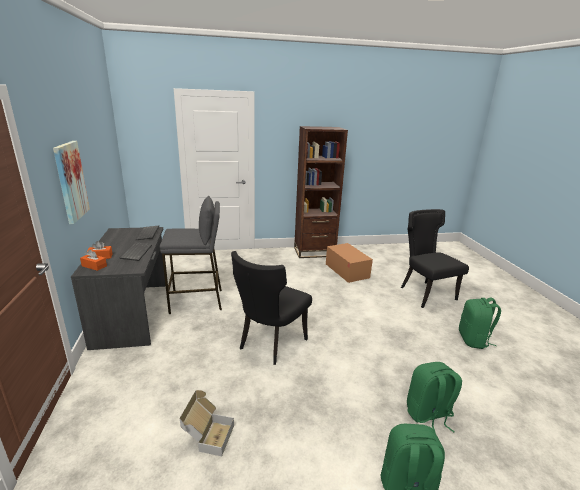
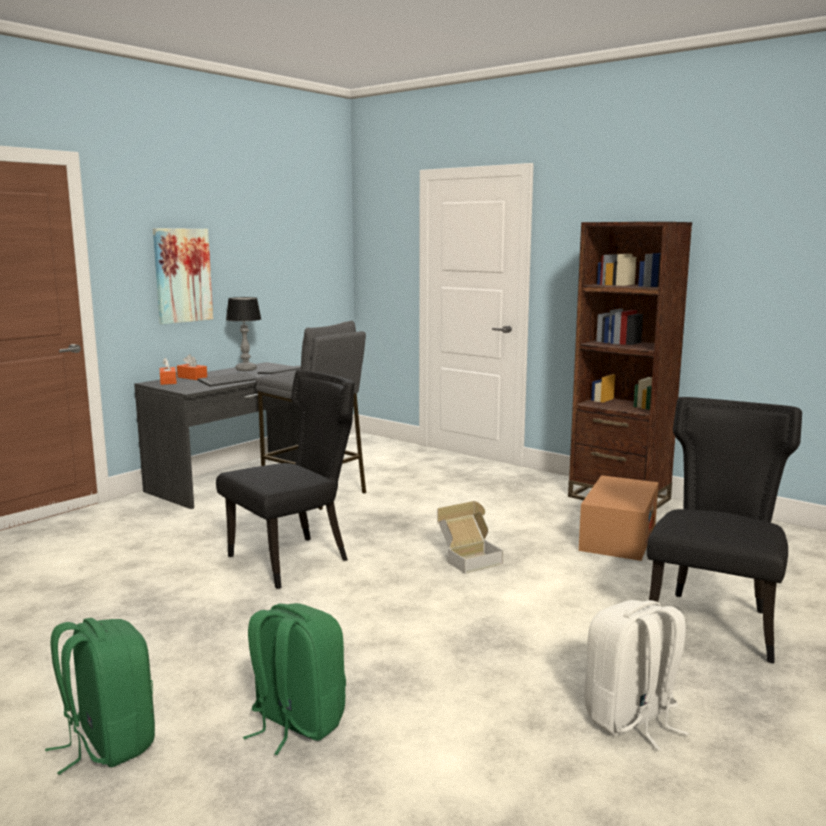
camera: 50 degrees right, 10 degrees down
cardboard box [180,390,234,456] -> cardboard box moved to [437,501,503,574]
black chair [231,251,312,365] -> black chair turned 150 degrees clockwise [216,370,355,589]
green backpack [459,298,501,349] -> white backpack [584,600,689,750]
none -> table lamp [226,297,261,371]

